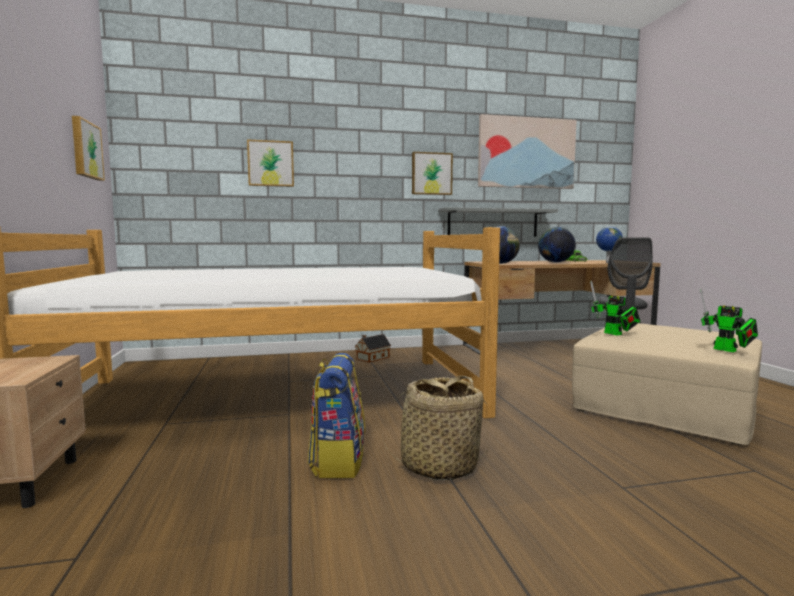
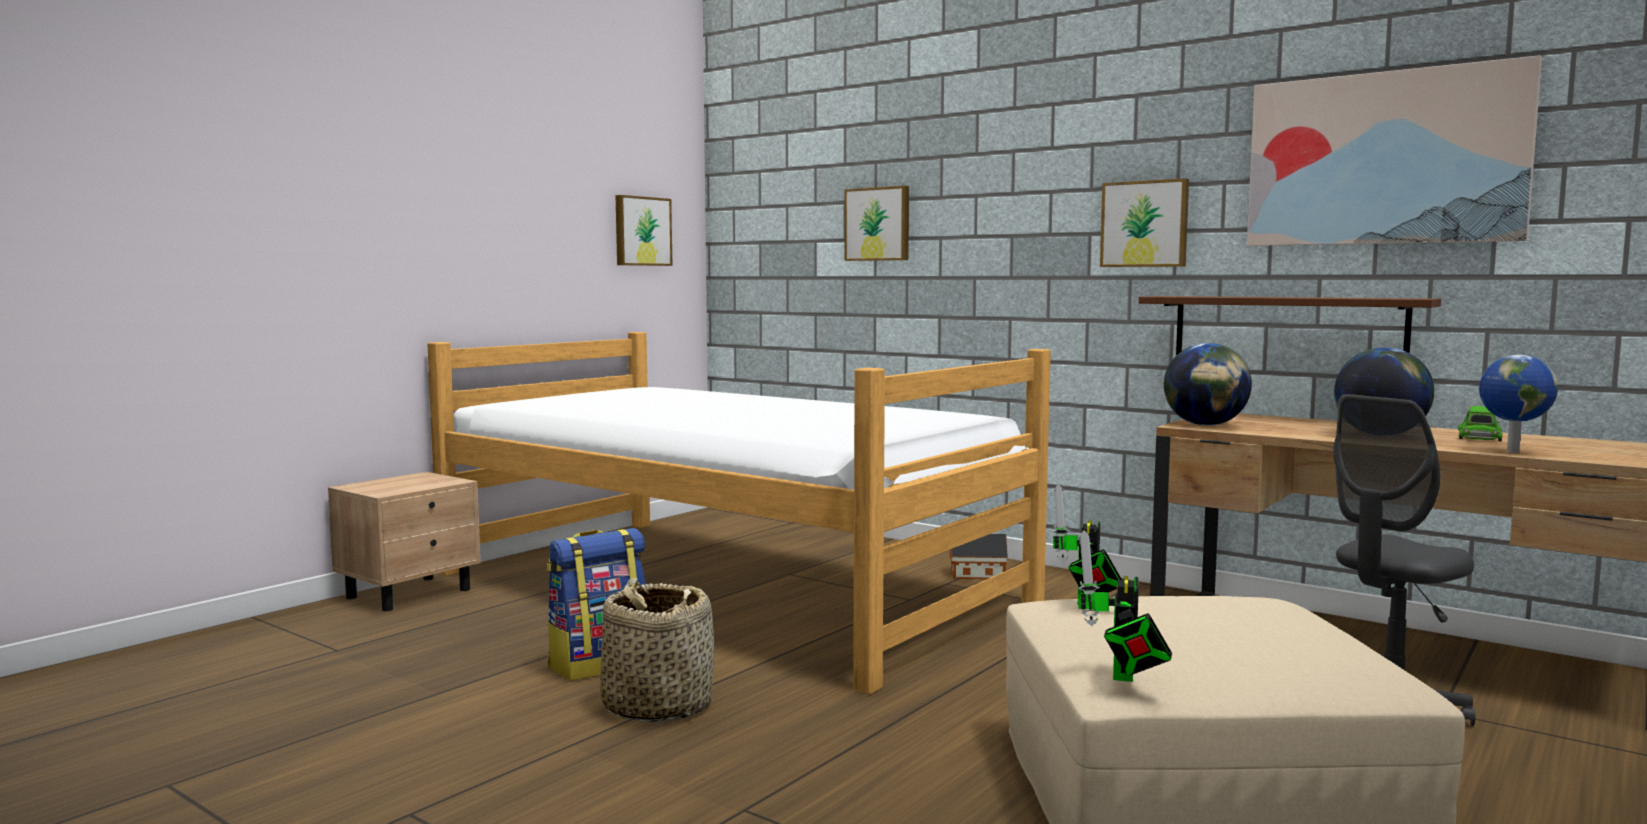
camera: 50 degrees right, 0 degrees up
grey shelf [438,207,558,237] -> brown shelf [1139,296,1441,355]

